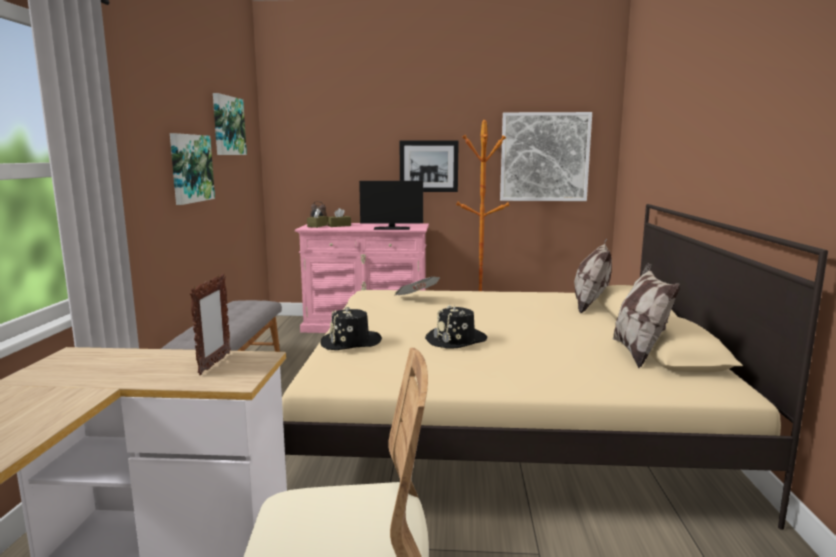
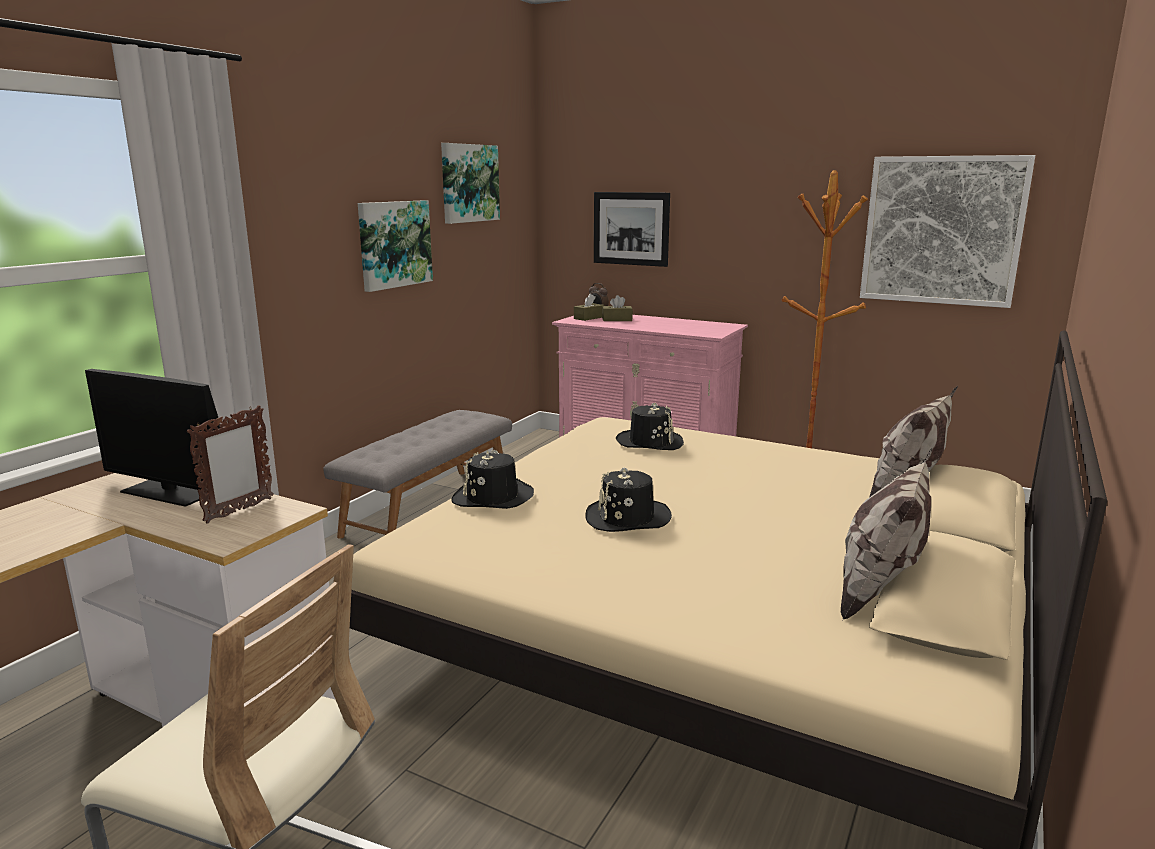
camera: 25 degrees right, 5 degrees up
monitor [359,181,423,230] -> monitor moved to [85,369,220,507]
newspaper [395,276,440,295] -> black hat [616,402,684,450]
picture [400,140,459,192] -> picture moved to [594,192,670,267]

